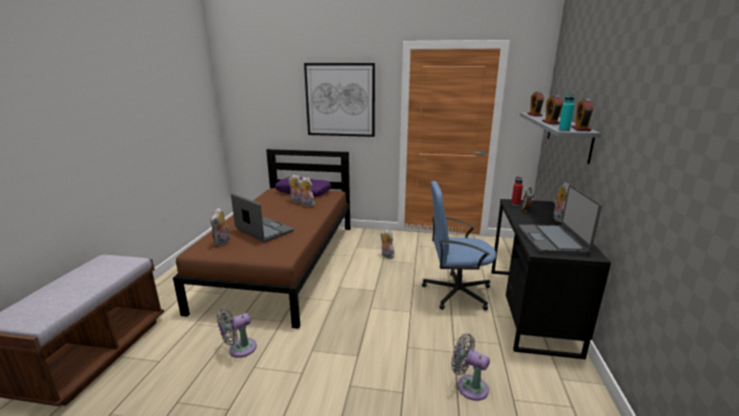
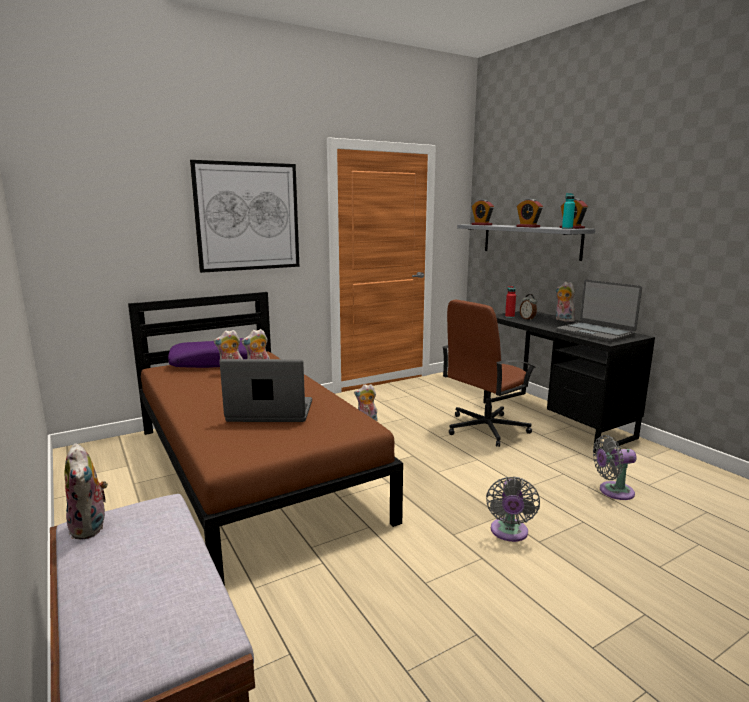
camera: 40 degrees left, 5 degrees down
plush toy [210,207,230,246] -> plush toy moved to [64,443,108,539]
grey fan [217,309,257,358] -> grey fan moved to [486,476,540,542]
blue office chair [422,181,496,310] -> brown office chair [442,300,536,447]

